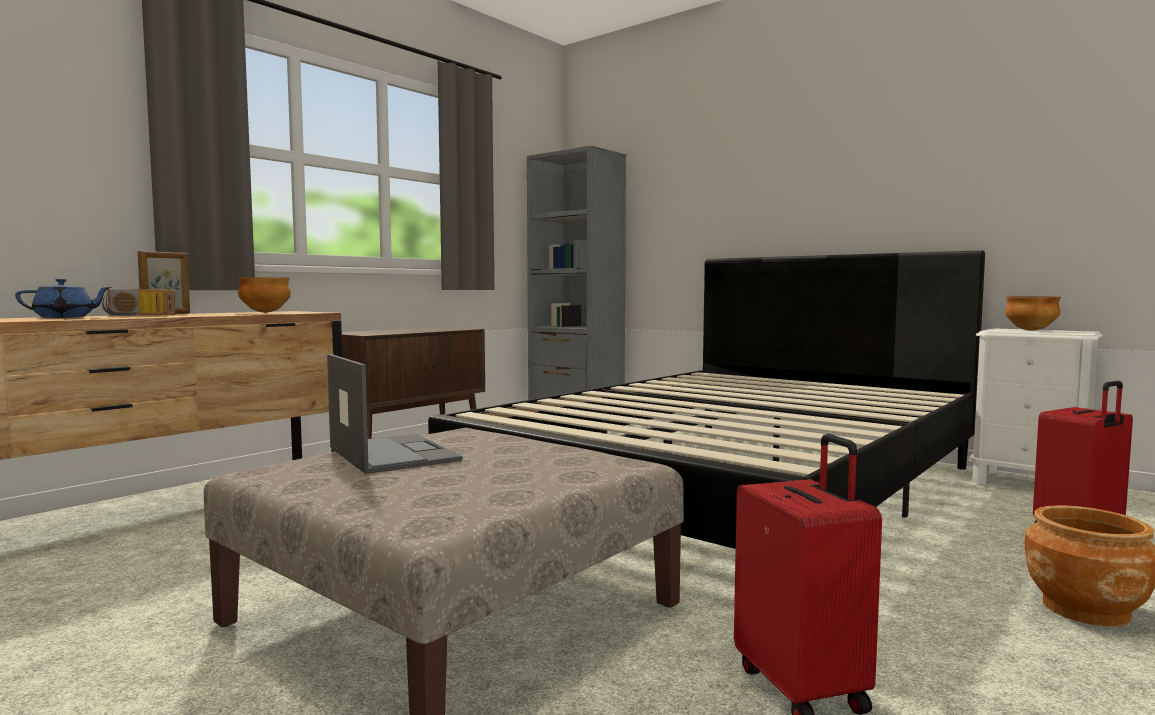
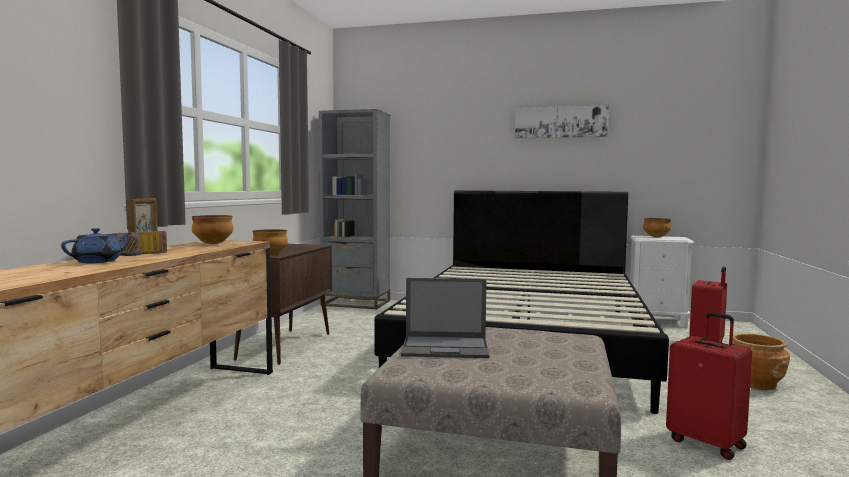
camera: 25 degrees left, 0 degrees up
laptop [327,354,462,474] -> laptop turned 150 degrees clockwise [401,278,490,358]
none -> bowl [252,229,288,255]
none -> picture [515,105,609,138]

